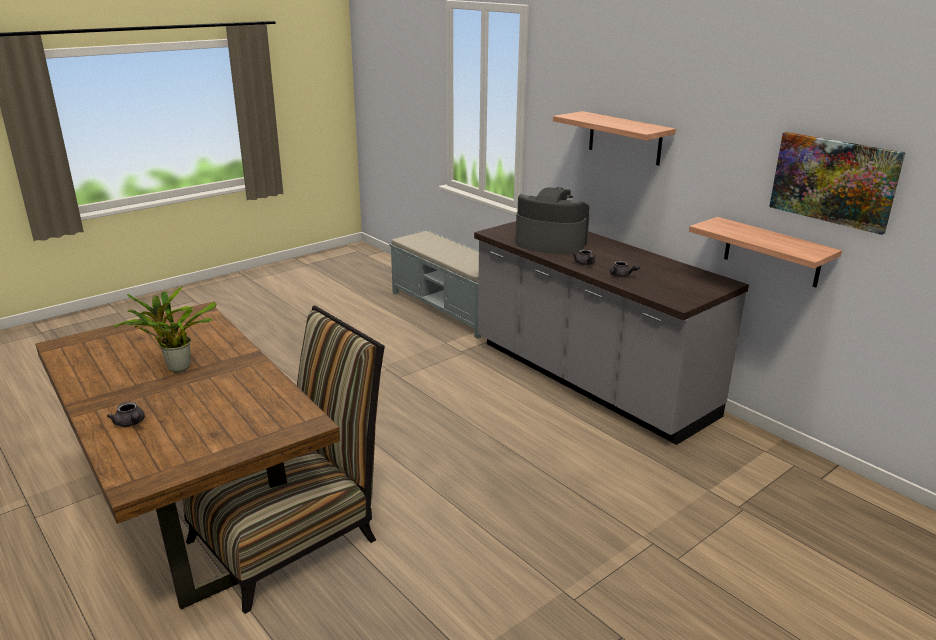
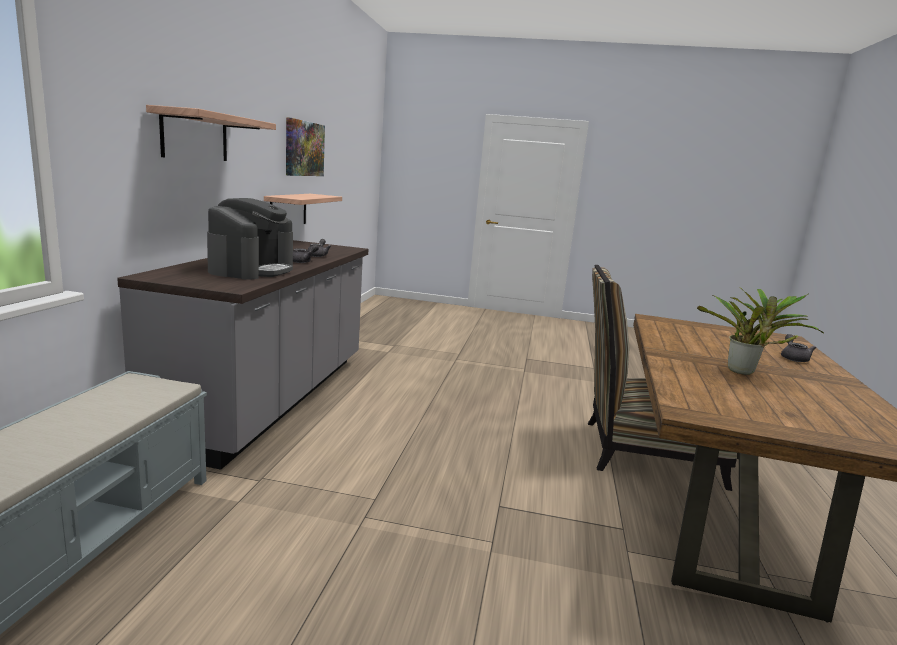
camera: 130 degrees left, 10 degrees down
coffee machine [515,187,590,254] -> coffee machine turned 150 degrees counterclockwise [207,198,293,279]

